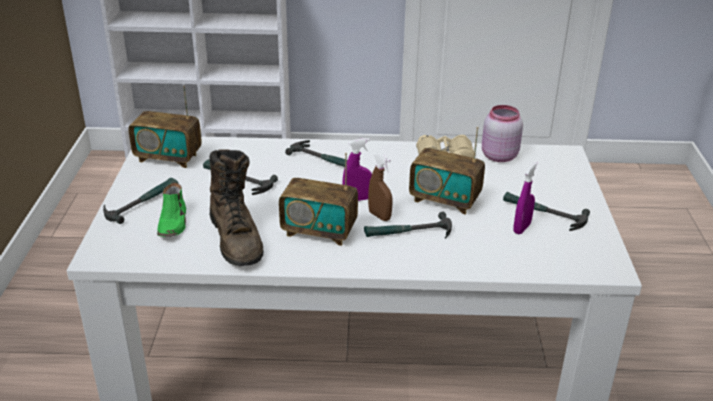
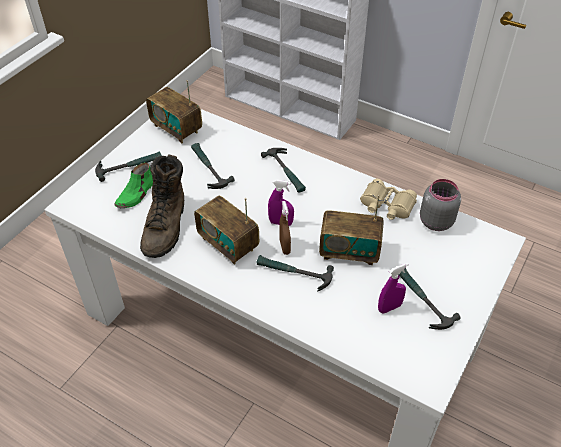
camera: 30 degrees right, 15 degrees up
radio [409,127,485,215] -> radio turned 45 degrees counterclockwise [319,195,384,265]
pink jar [482,105,523,162] -> grey jar [420,179,461,231]

